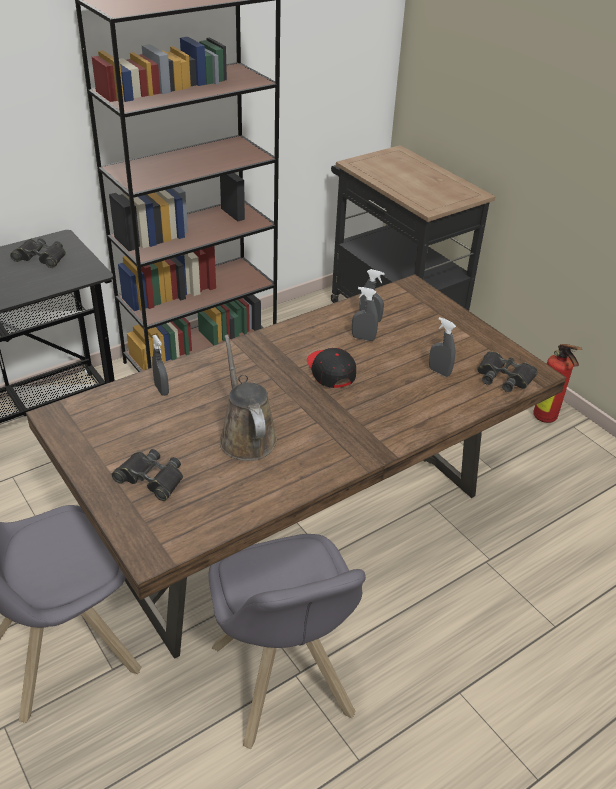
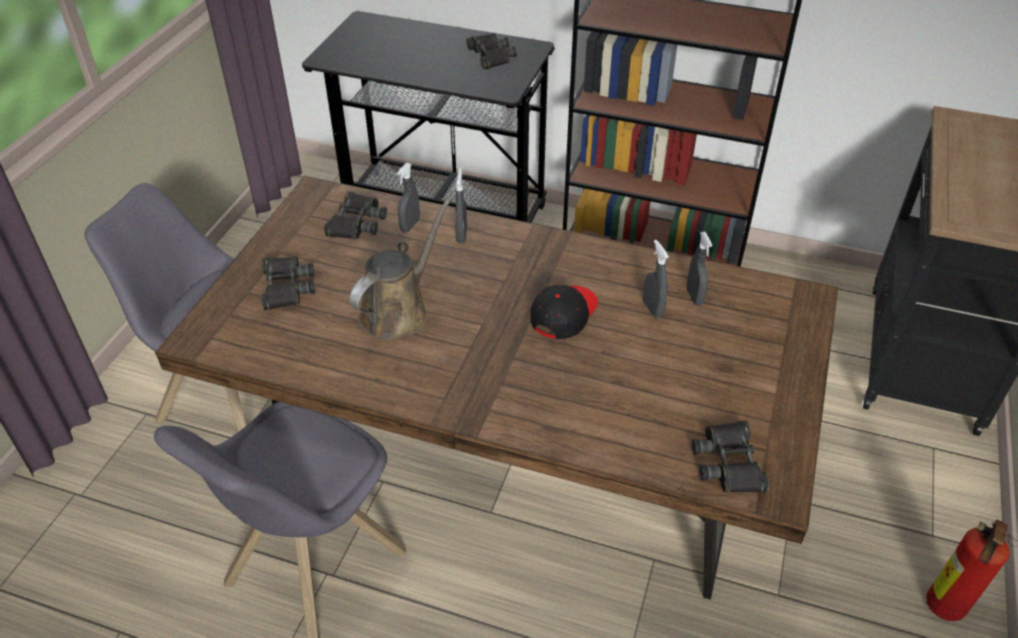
camera: 55 degrees right, 5 degrees up
grey spray bottle [429,317,456,377] -> grey spray bottle moved to [455,168,467,244]
none -> black binoculars [324,192,387,239]

